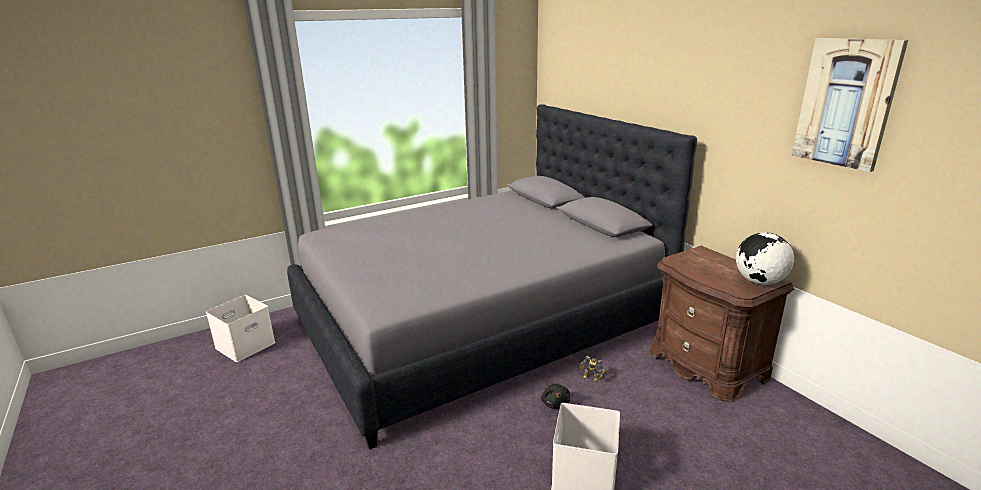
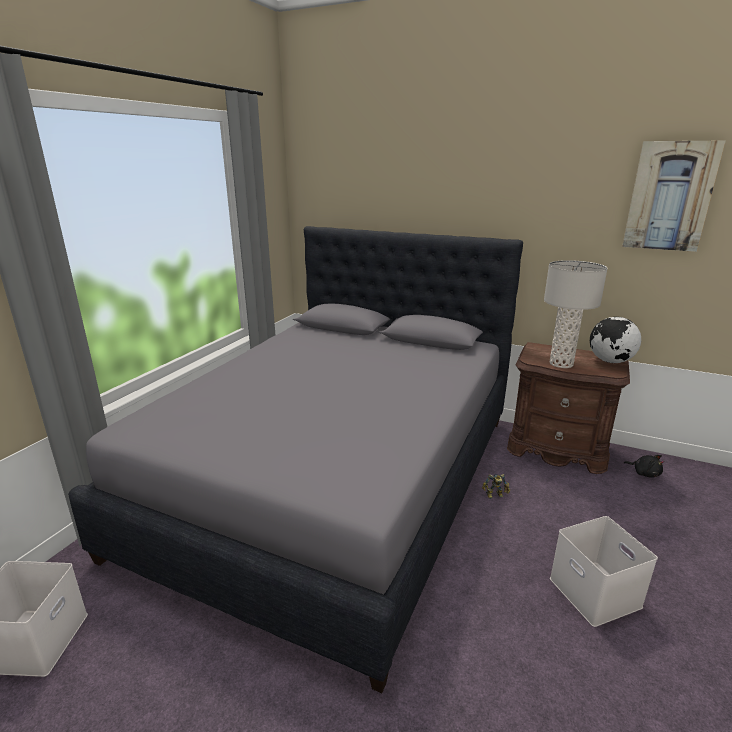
camera: 35 degrees left, 0 degrees up
black plush toy [541,384,570,409] -> black plush toy moved to [623,455,664,478]
none -> white table lamp [544,260,608,368]

